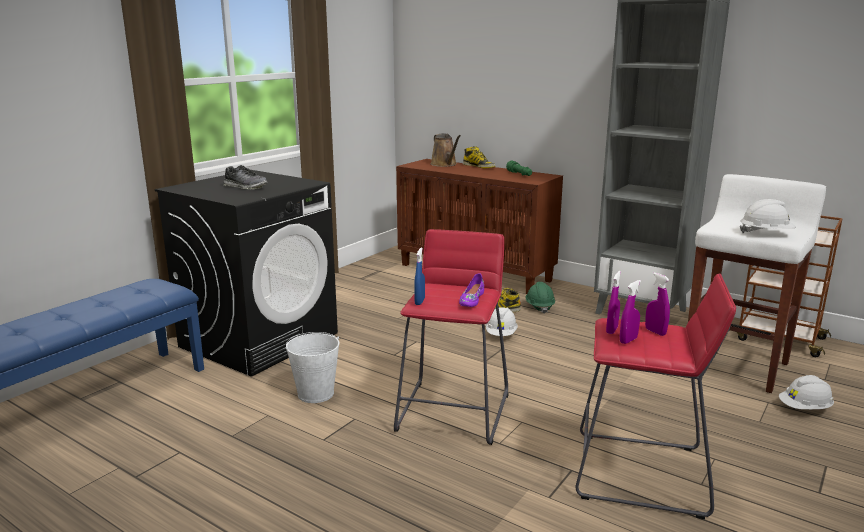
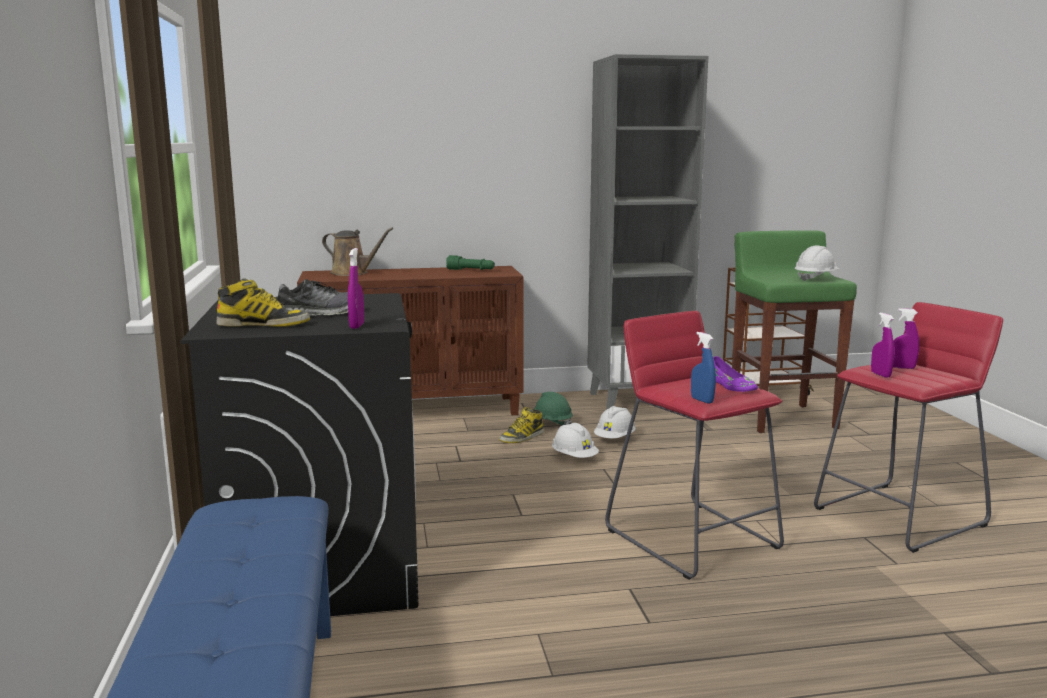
camera: 45 degrees left, 5 degrees down
white bucket [286,332,339,403] -> none
boot [463,146,495,168] -> boot moved to [217,278,310,327]
purple spray bottle [620,280,641,344] -> purple spray bottle moved to [348,248,364,329]
white stool [688,174,826,393] -> green stool [732,230,857,433]
white hard hat [779,375,834,409] -> white hard hat moved to [594,406,636,438]

